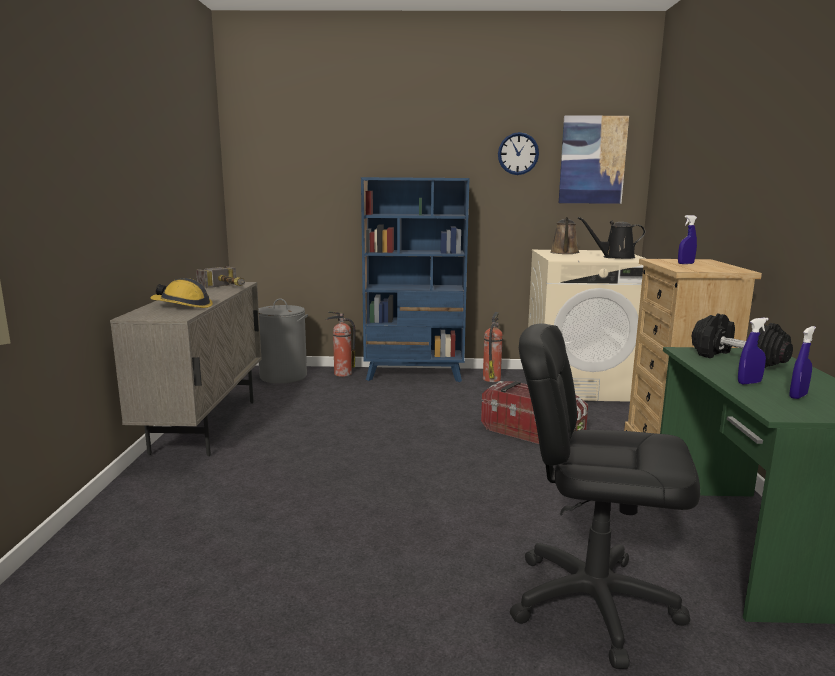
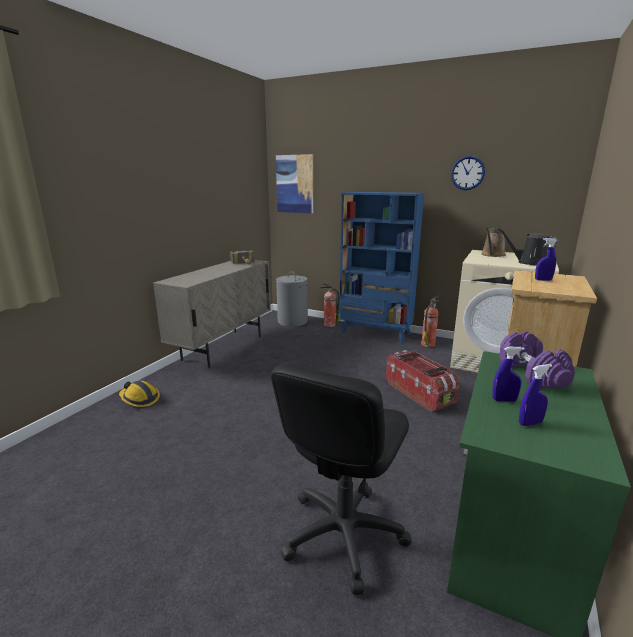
camera: 25 degrees right, 5 degrees up
hard hat [151,278,213,308] -> hard hat moved to [119,381,160,407]
black office chair [510,324,700,669] -> black office chair turned 105 degrees counterclockwise [271,362,412,595]
picture [559,115,629,204] -> picture moved to [276,154,313,213]
black dumbbell [692,314,793,368] -> purple dumbbell [499,332,575,389]

